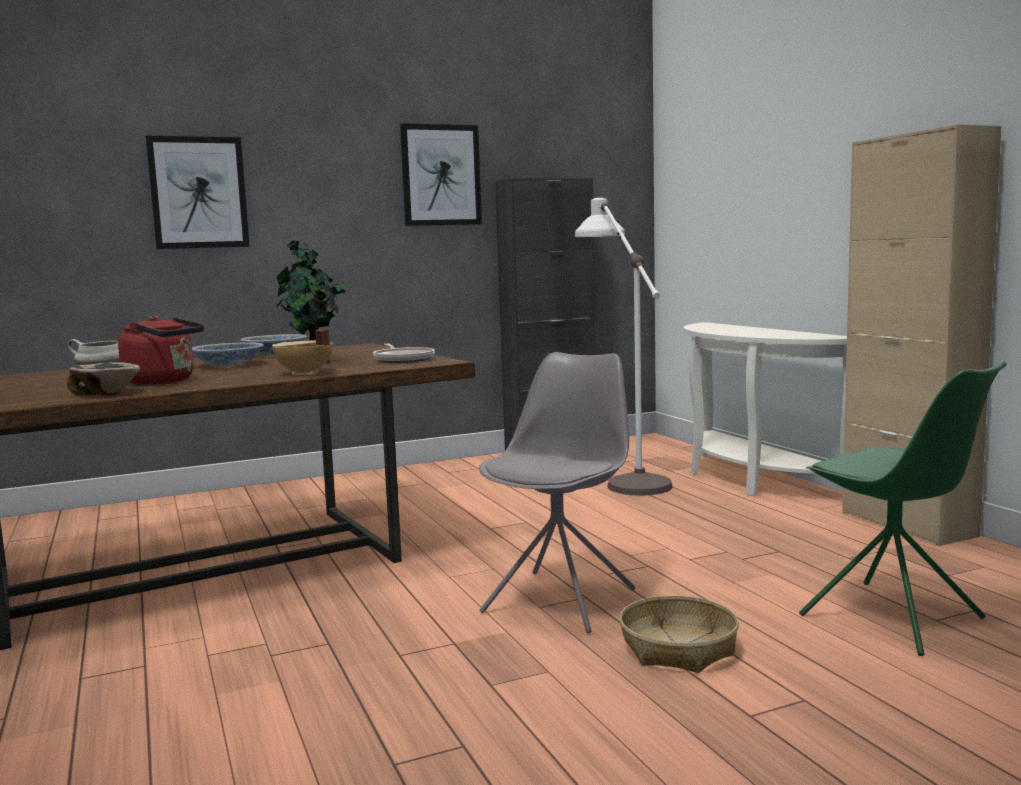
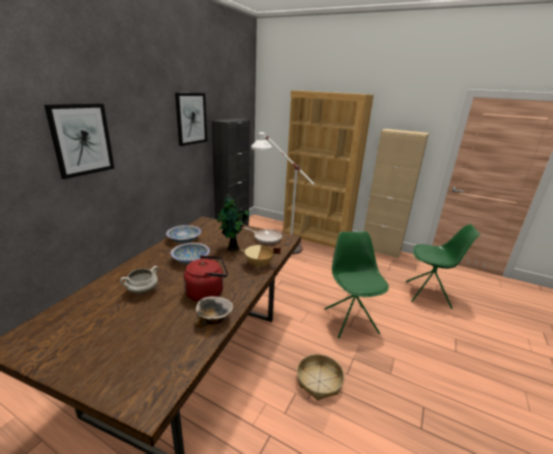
camera: 40 degrees left, 15 degrees up
grey chair [479,352,636,633] -> green chair [324,231,389,338]
basket [619,596,739,673] -> basket moved to [297,354,344,400]
white console table [683,322,847,496] -> brown bookcase [283,90,374,248]

